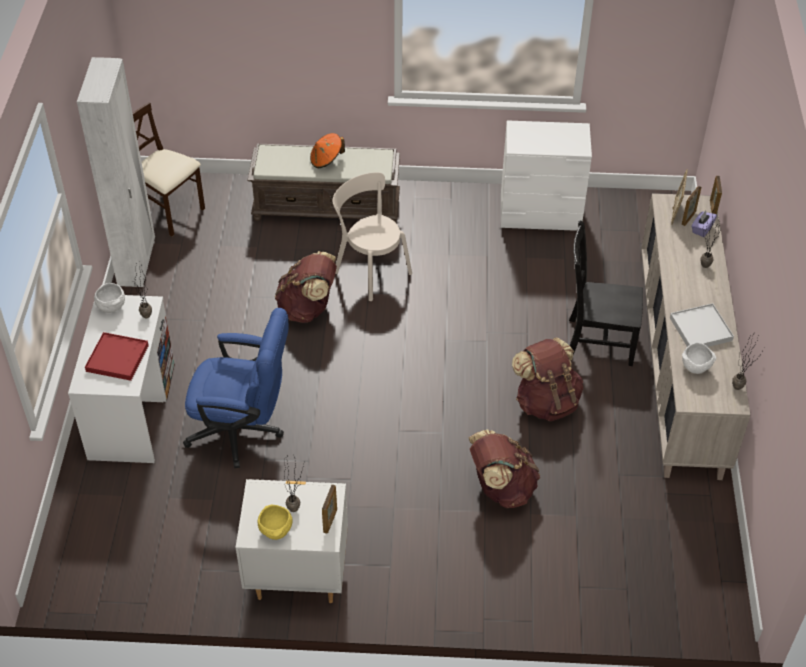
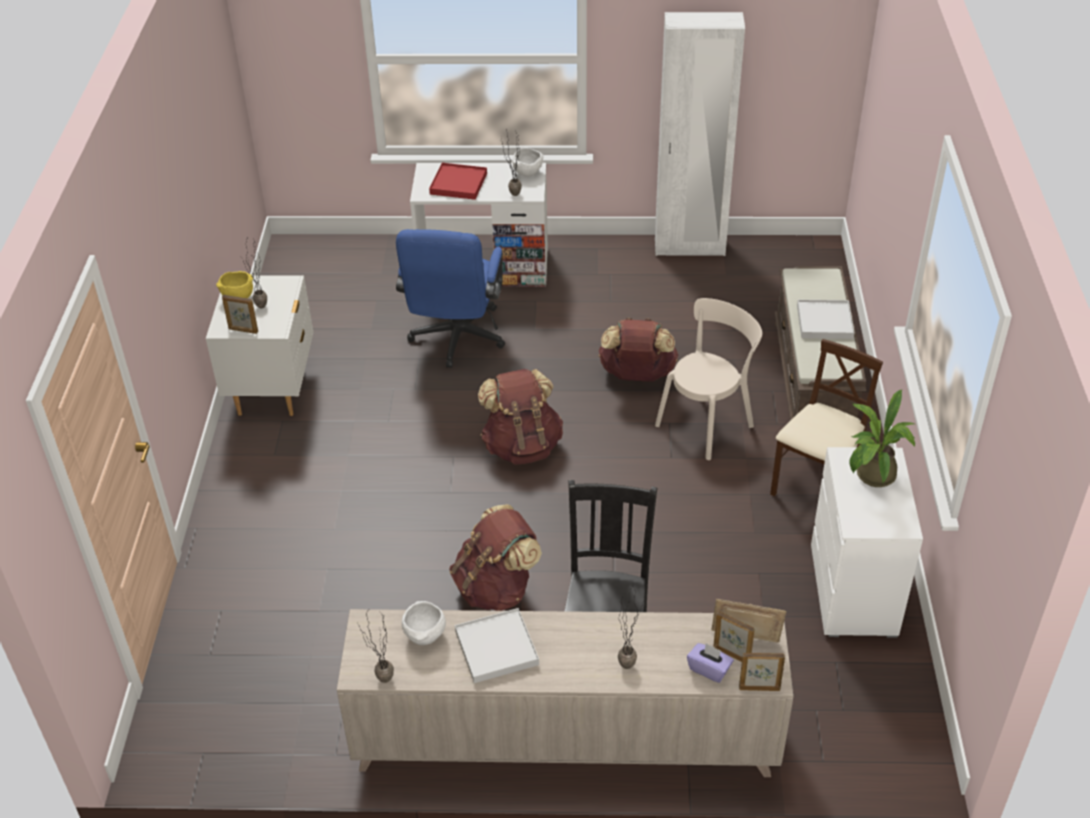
camera: 90 degrees right, 5 degrees down
beige chair [133,102,205,237] -> beige chair moved to [770,339,883,497]
orange hat [310,133,345,168] -> white tray [797,300,855,339]
brown backpack [468,429,540,508] -> brown backpack moved to [478,369,563,465]
none -> potted plant [850,389,915,487]

